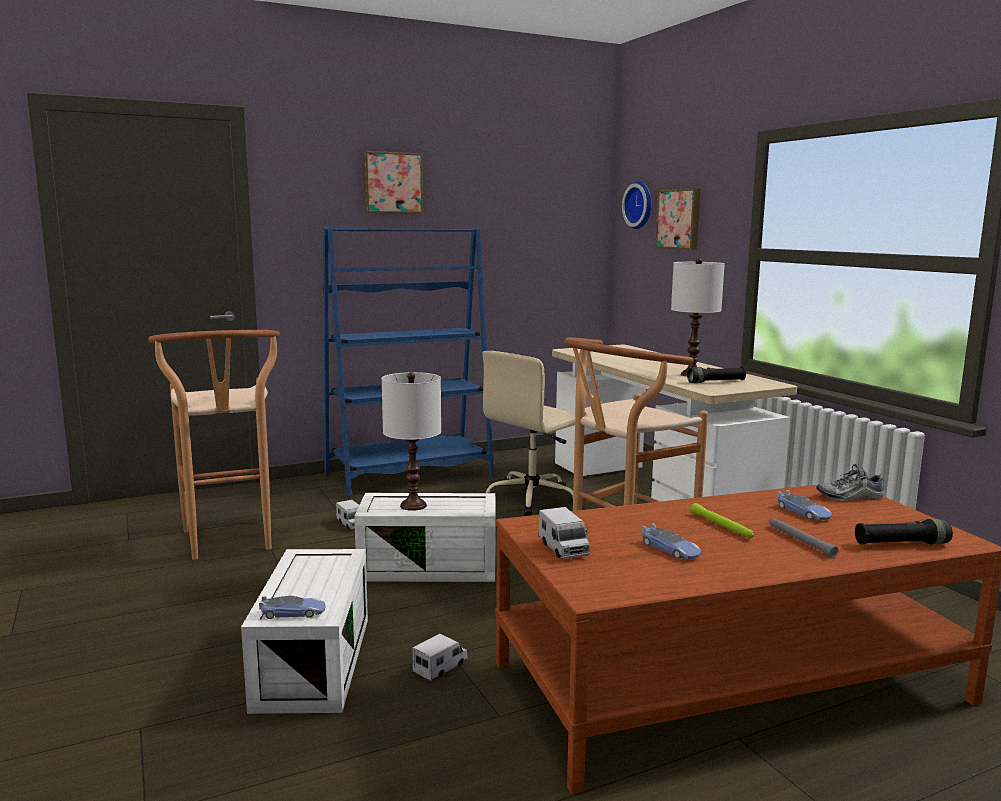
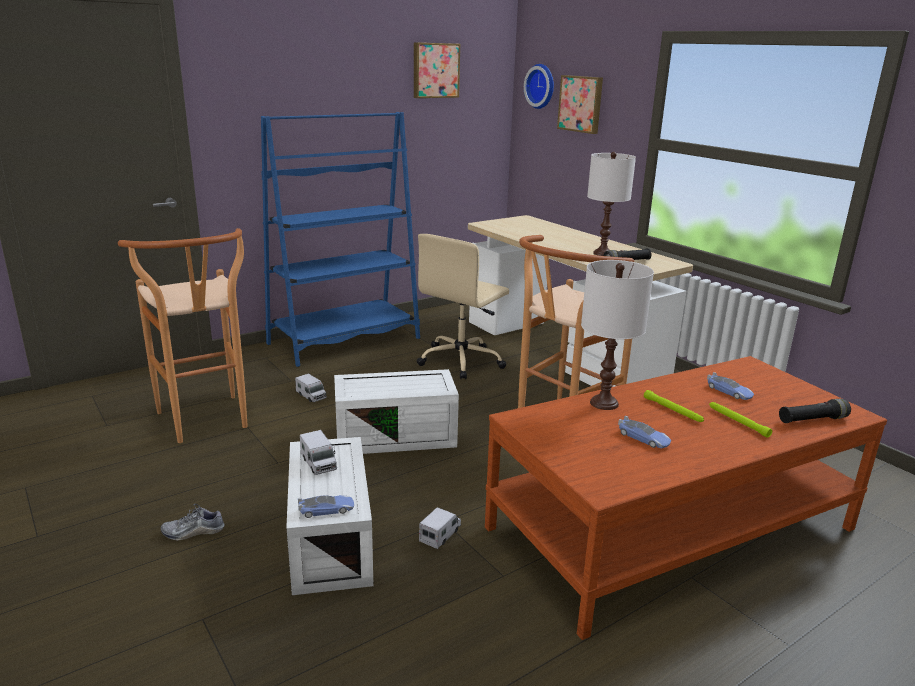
camera: 10 degrees left, 10 degrees up
picture [363,151,423,214] -> picture moved to [414,42,460,98]
white table lamp [381,372,441,511] -> white table lamp moved to [581,260,654,410]
toy truck [539,507,590,559] -> toy truck moved to [300,430,337,475]
grey flashlight [769,518,839,557] -> green flashlight [709,402,772,438]
shoe [816,464,884,502] -> shoe moved to [161,504,225,541]

